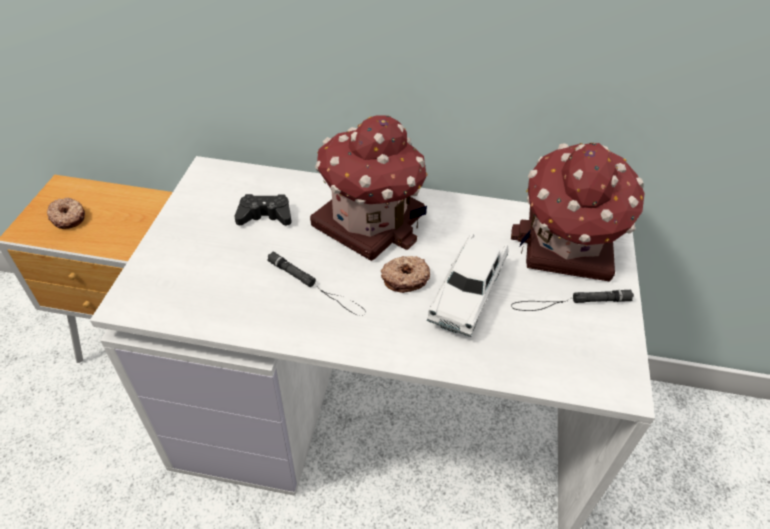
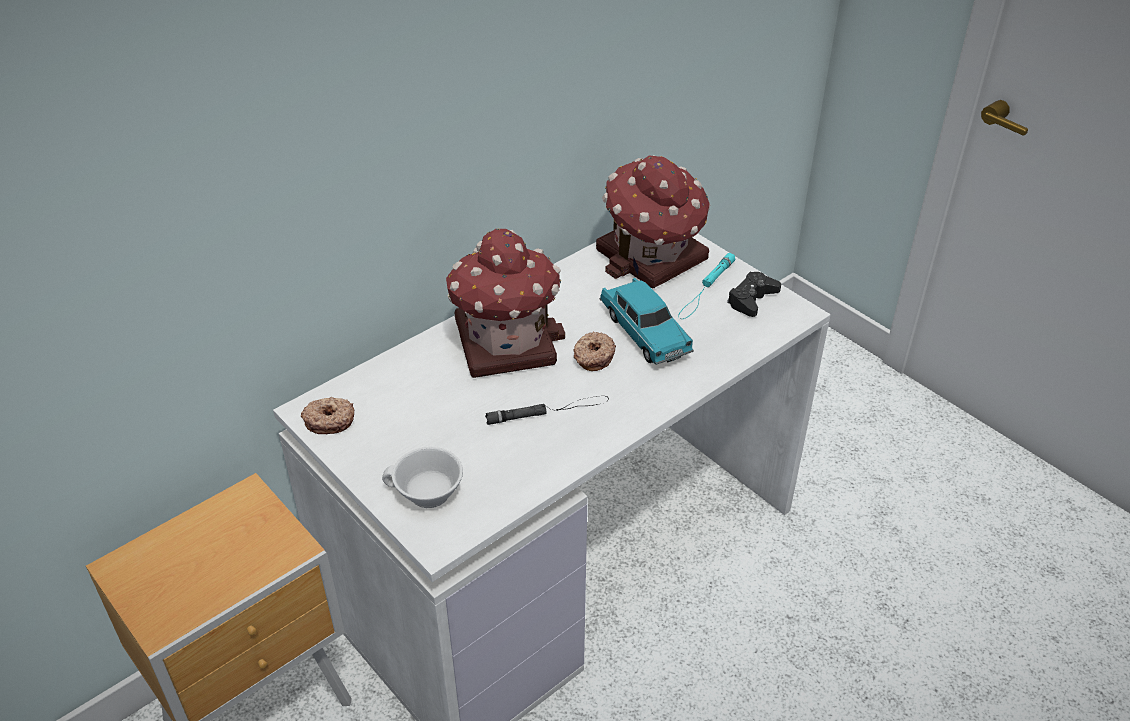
camera: 50 degrees left, 5 degrees down
donut [47,198,85,229] -> donut moved to [301,397,354,434]
black game controller [234,194,292,225] -> black game controller moved to [727,272,781,317]
white toy car [427,233,509,337] -> turquoise toy car [600,278,694,365]
black flashlight [511,290,634,311] -> turquoise flashlight [678,253,735,319]
none -> white cup [382,447,463,508]

